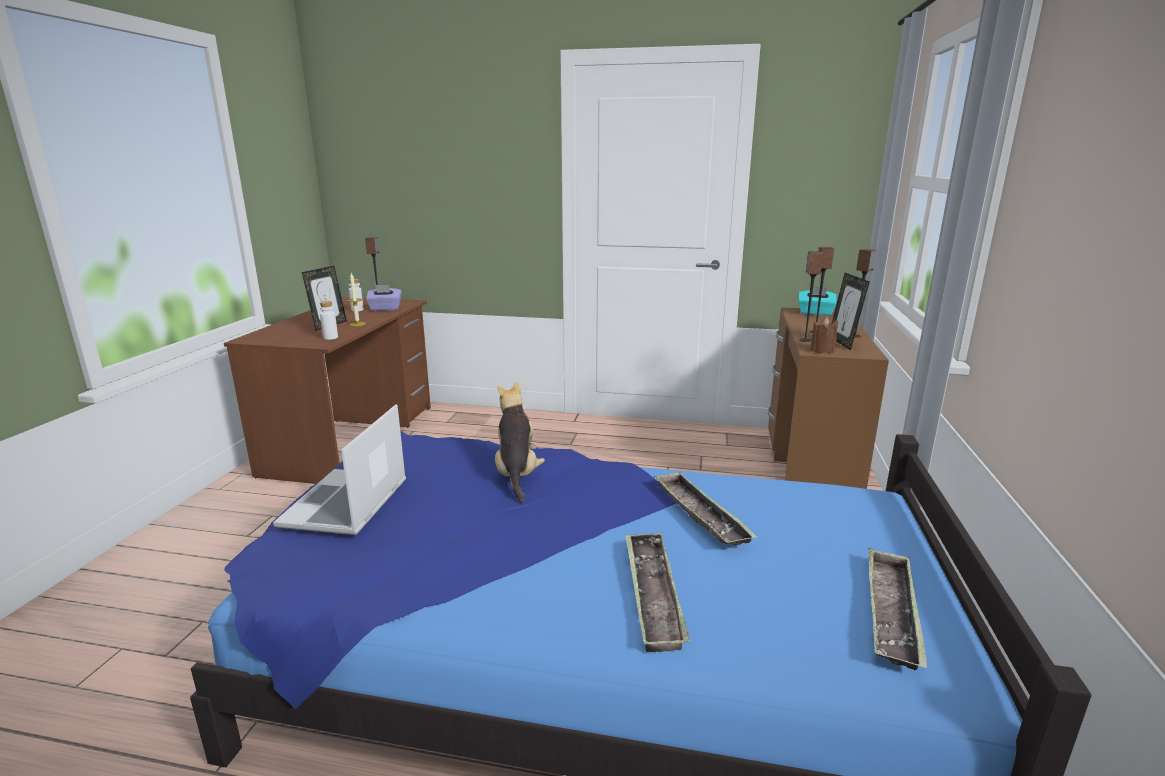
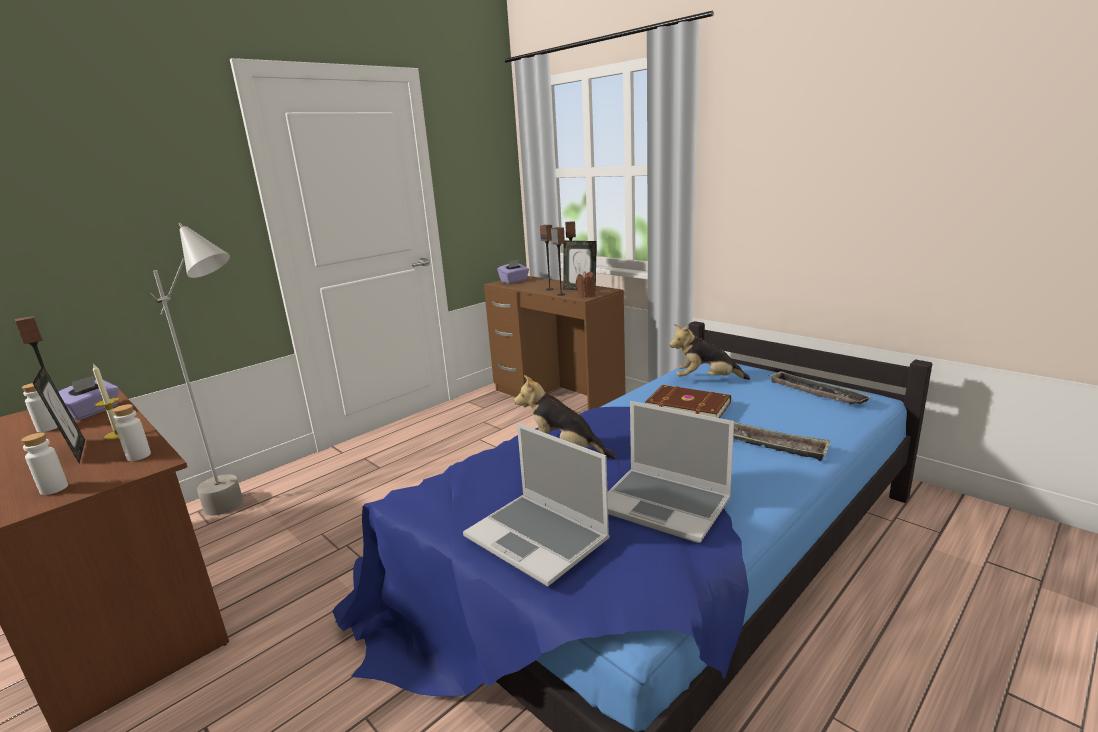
camera: 55 degrees left, 0 degrees up
tray [654,472,757,546] -> brown book [645,385,731,418]
turquoise tissue box [799,287,837,316] -> purple tissue box [497,259,529,284]
none -> white bottle [21,433,68,495]
none -> grey floor lamp [151,222,243,515]
none -> laptop [608,401,734,543]
none -> plush toy [669,324,750,380]

